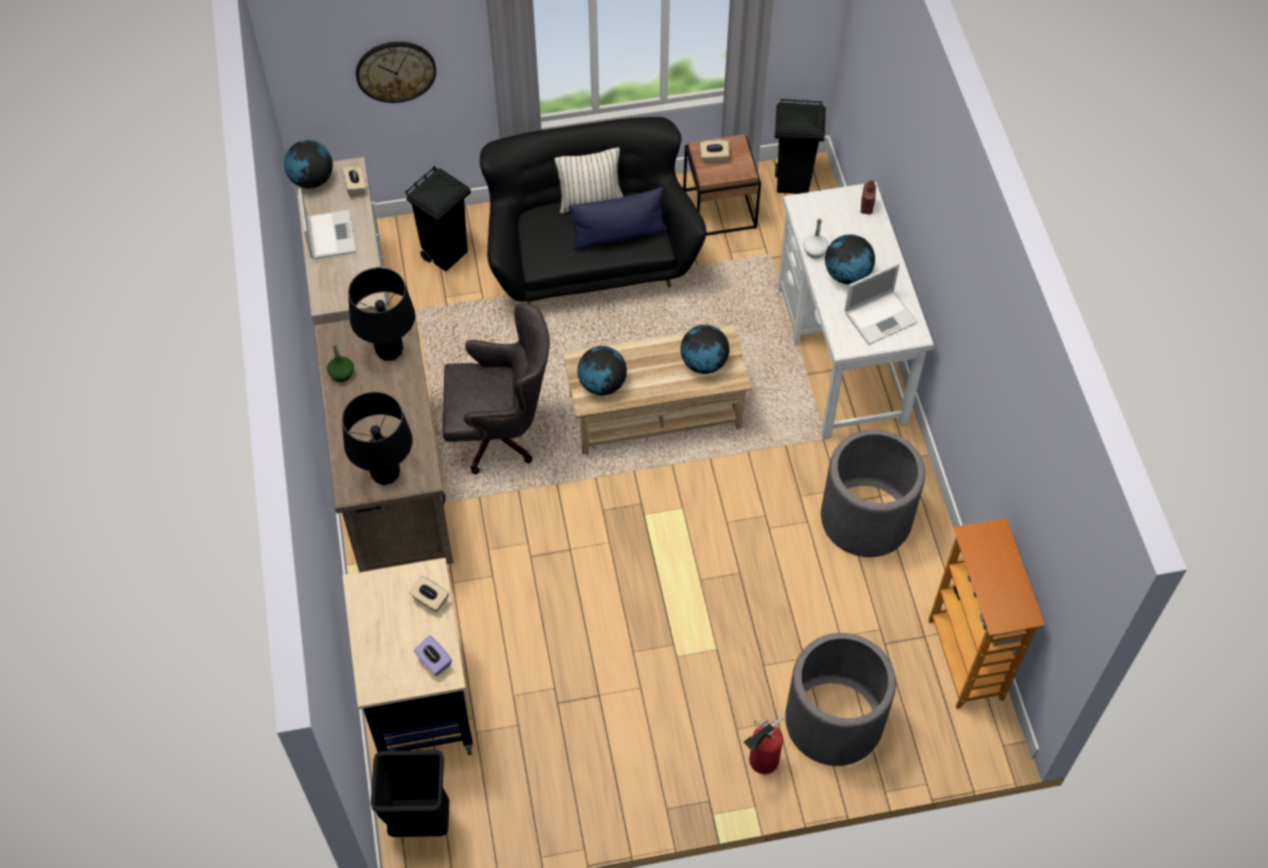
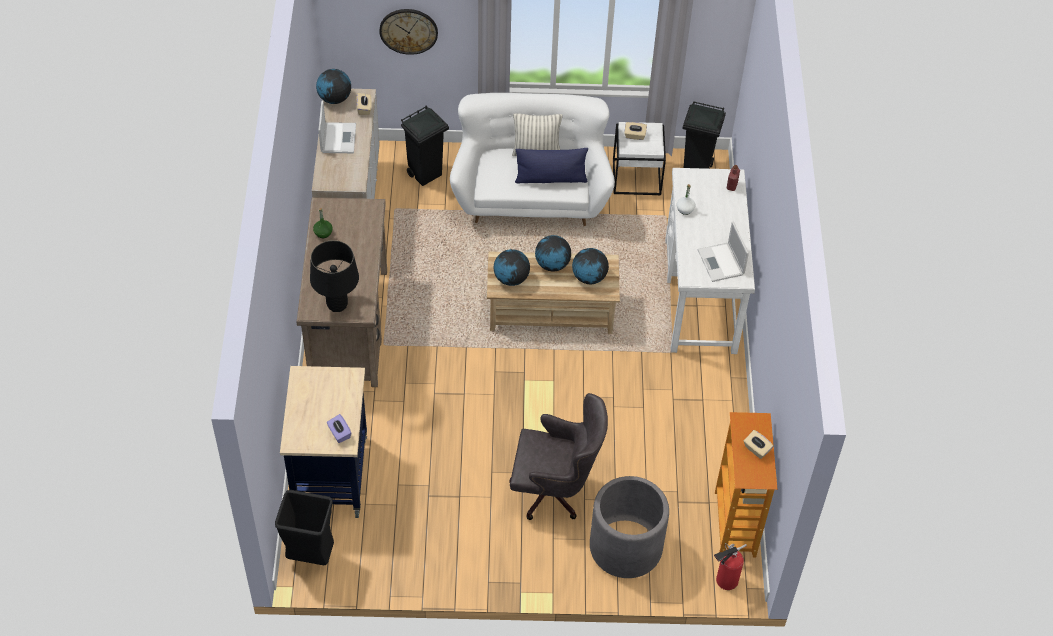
camera: 10 degrees right, 5 degrees down
black table lamp [348,267,415,361] -> none
beige tissue box [409,575,449,612] -> beige tissue box moved to [744,430,773,459]
grey office chair [442,303,550,474] -> grey office chair moved to [509,393,608,520]
black sofa [480,117,706,305] -> white sofa [450,93,615,226]
brown side table [683,134,761,236] -> white side table [613,122,666,196]
fire extinguisher [744,716,784,774] -> fire extinguisher moved to [714,543,747,590]
grey planter [821,430,925,557] -> none
globe [825,234,875,284] -> globe moved to [535,235,571,271]
laptop [845,263,917,345] -> laptop turned 90 degrees clockwise [698,221,749,282]

